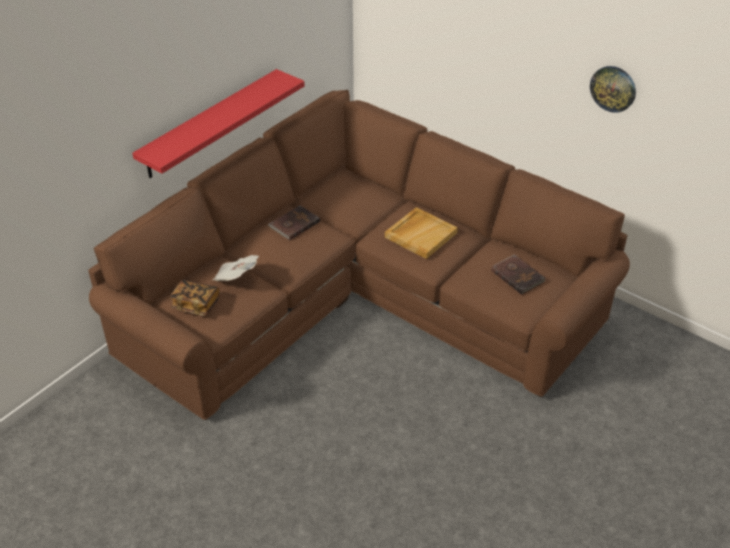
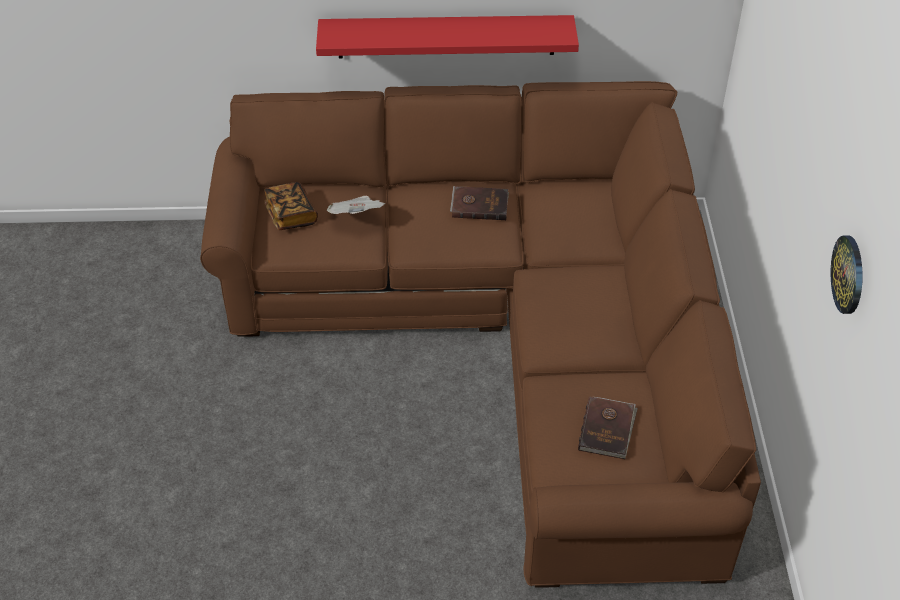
camera: 50 degrees right, 5 degrees up
beige tray [385,207,458,259] -> none

